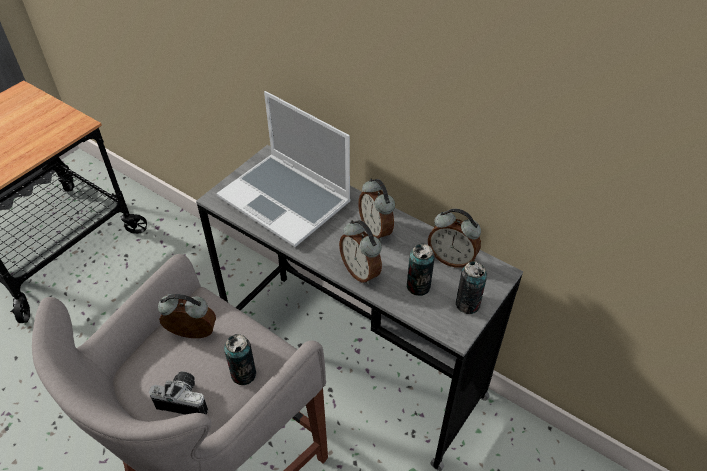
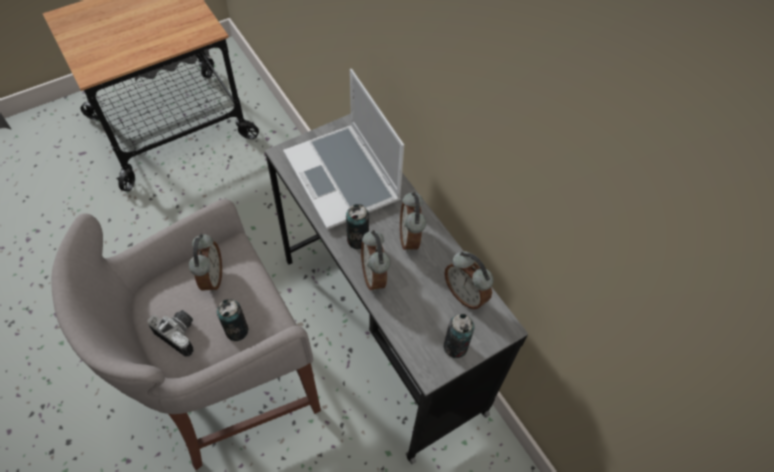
camera: 20 degrees right, 10 degrees up
alarm clock [158,294,216,338] -> alarm clock turned 60 degrees clockwise [189,234,222,292]
can [407,244,435,296] -> can moved to [346,204,369,249]

